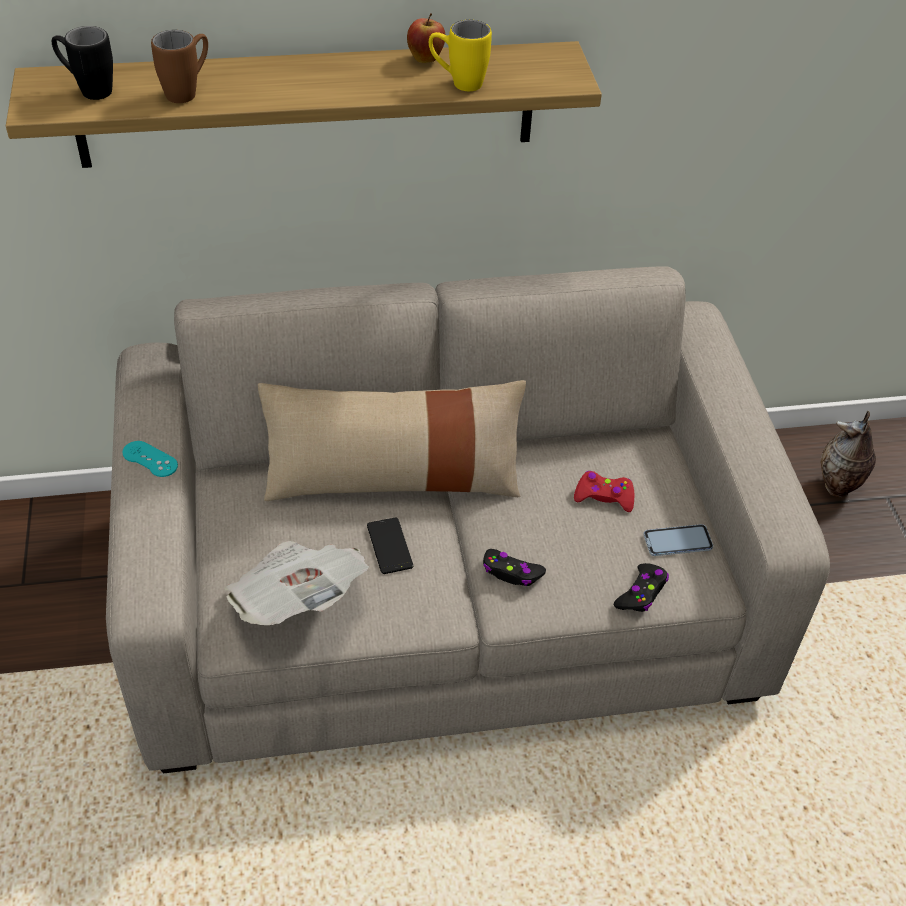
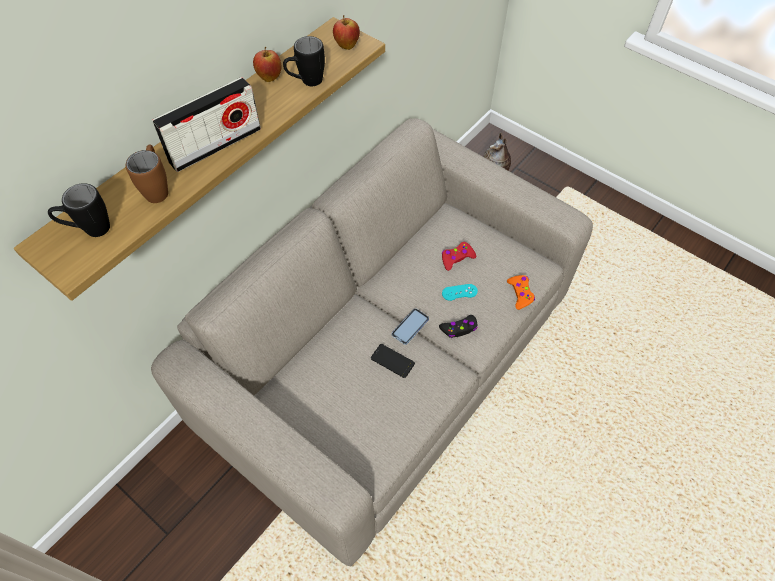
camera: 40 degrees left, 10 degrees up
turquoise game controller [122,441,178,477] -> turquoise game controller moved to [442,284,478,301]
newspaper [224,541,369,625] -> none
beige pillow [258,380,526,501] -> none
yellow mug [429,20,492,91] -> black mug [283,36,325,86]
black game controller [614,563,669,612] -> orange game controller [507,275,535,310]
phone [643,524,713,556] -> phone moved to [391,308,429,345]
none -> radio [152,77,261,172]
none -> apple [333,15,360,50]

